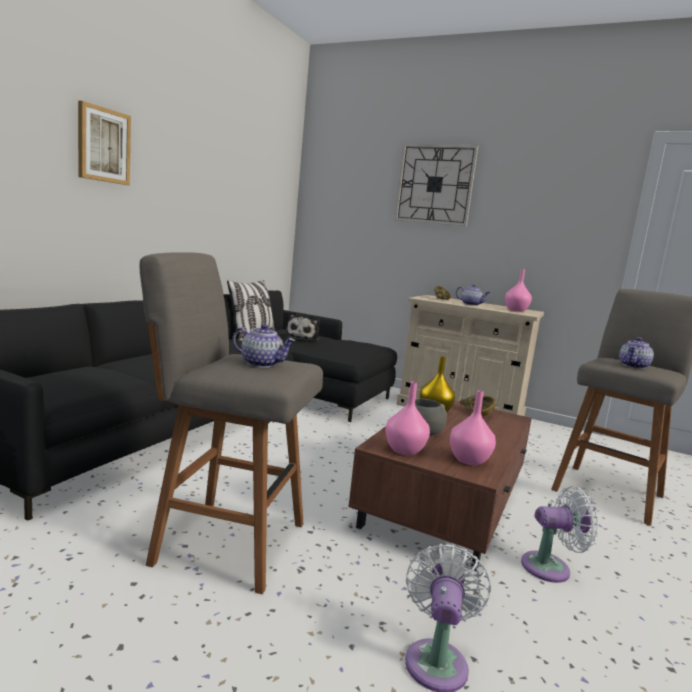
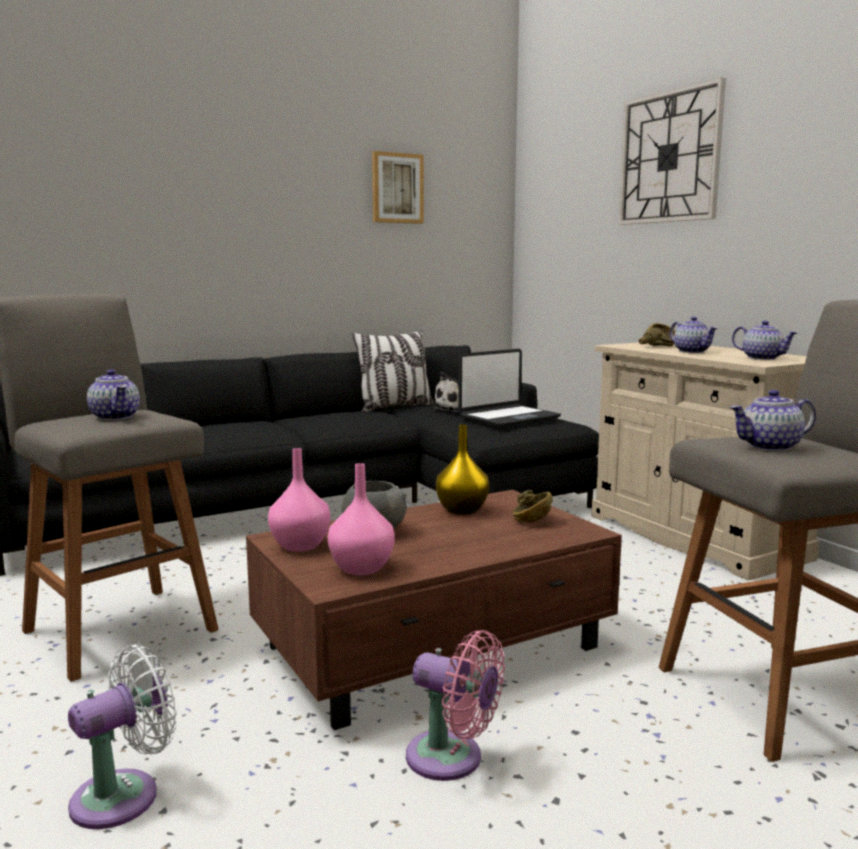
camera: 35 degrees right, 0 degrees up
picture [78,101,131,185] -> picture moved to [372,151,424,224]
pink vase [505,269,532,312] -> teapot [732,321,798,360]
white fan [521,486,599,583] -> pink fan [406,630,505,781]
none -> laptop [458,349,561,427]

